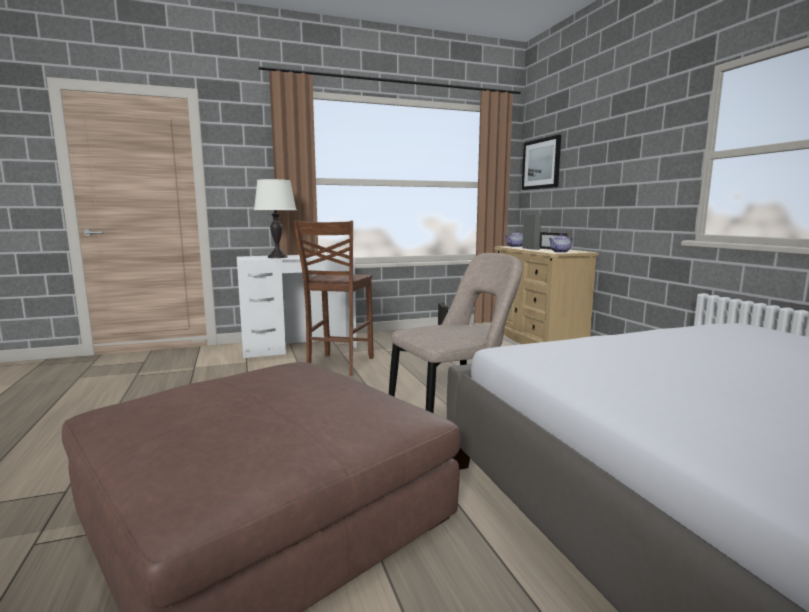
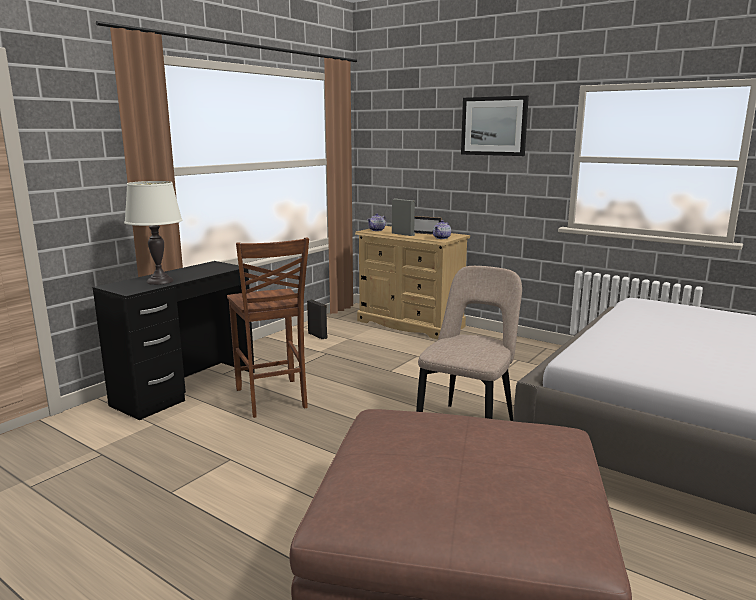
camera: 35 degrees left, 5 degrees up
white desk [237,254,357,358] -> black desk [93,261,255,420]
picture [521,135,561,190] -> picture moved to [461,96,529,156]

